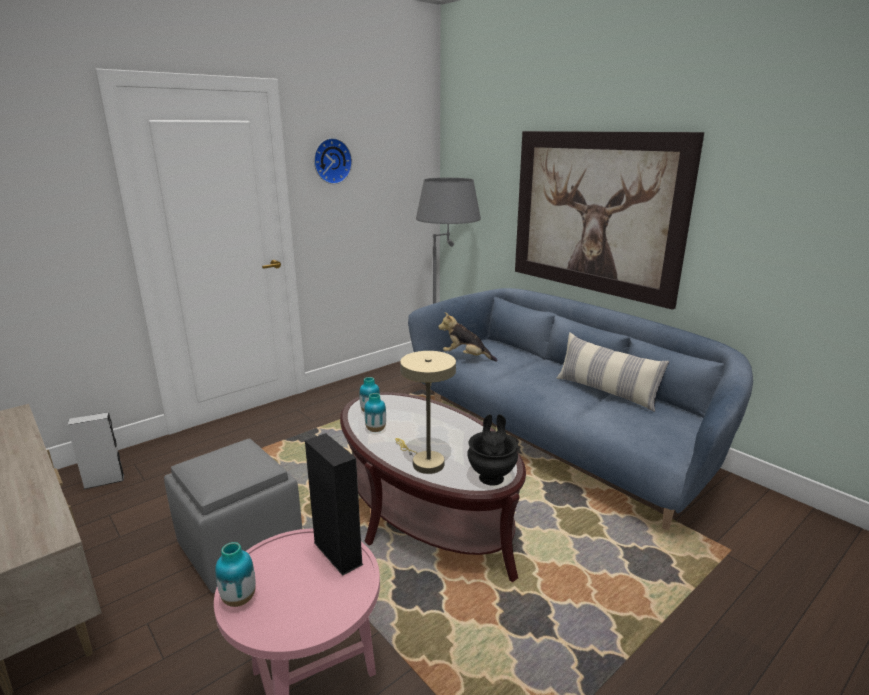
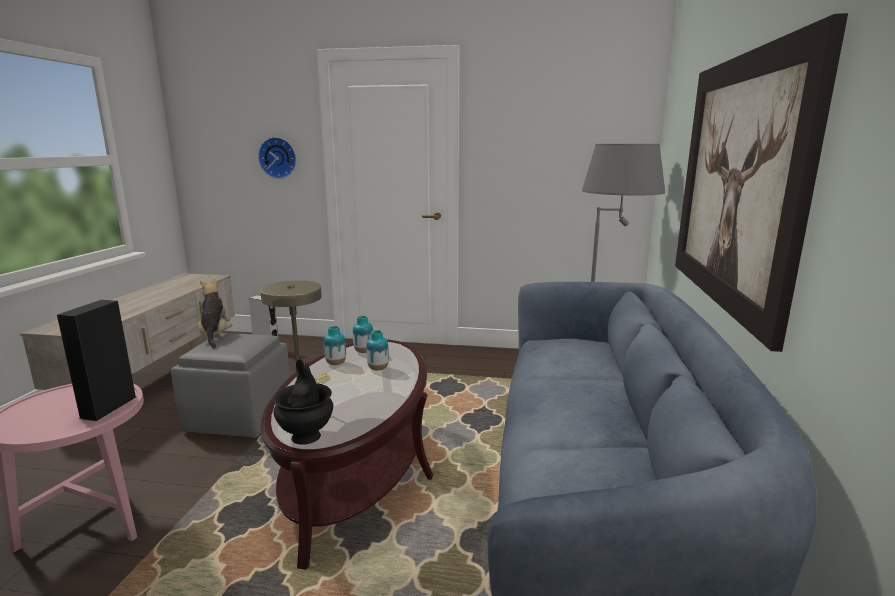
camera: 50 degrees right, 5 degrees down
vase [215,542,256,607] -> vase moved to [366,330,389,371]
wall clock [314,138,352,184] -> wall clock moved to [258,137,296,179]
plush toy [438,312,498,362] -> plush toy moved to [198,279,233,349]
pillow [556,332,669,412] -> none

